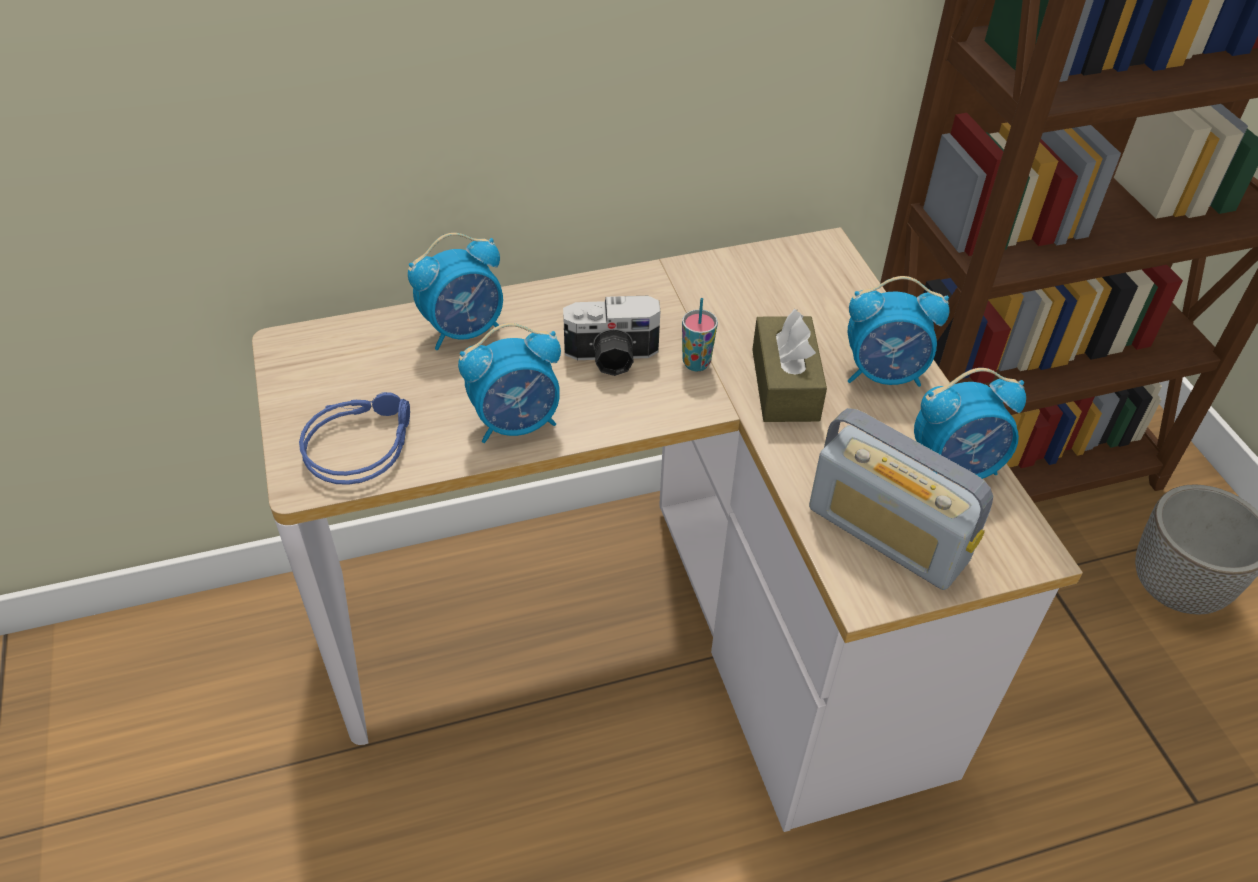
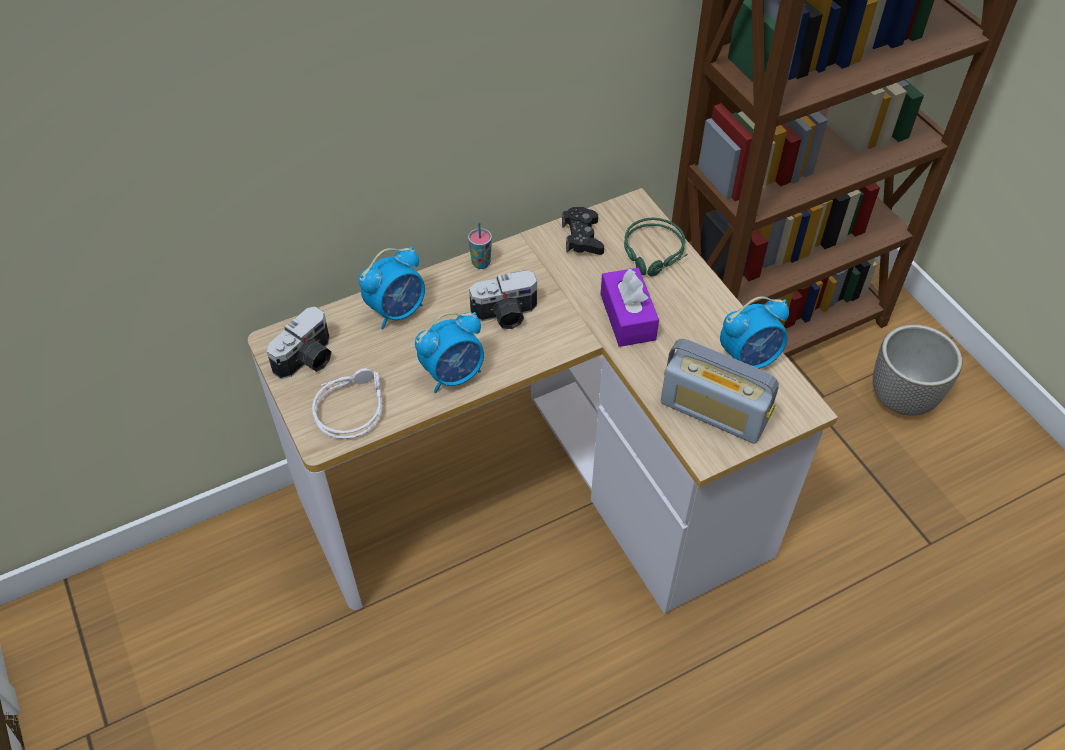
camera: 10 degrees left, 5 degrees up
blue headphones [299,392,410,485] -> white headphones [312,368,383,439]
cup [682,298,718,371] -> cup moved to [468,222,492,269]
brown tissue box [752,309,827,422] -> purple tissue box [600,267,659,347]
alarm clock [848,276,949,387] -> none
none -> camera [267,306,331,379]
none -> black game controller [562,207,604,255]
none -> green headphones [624,217,688,277]

